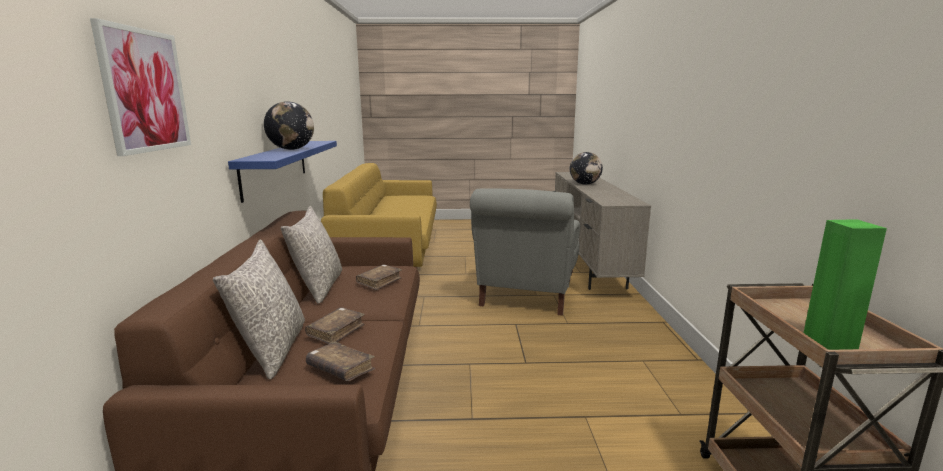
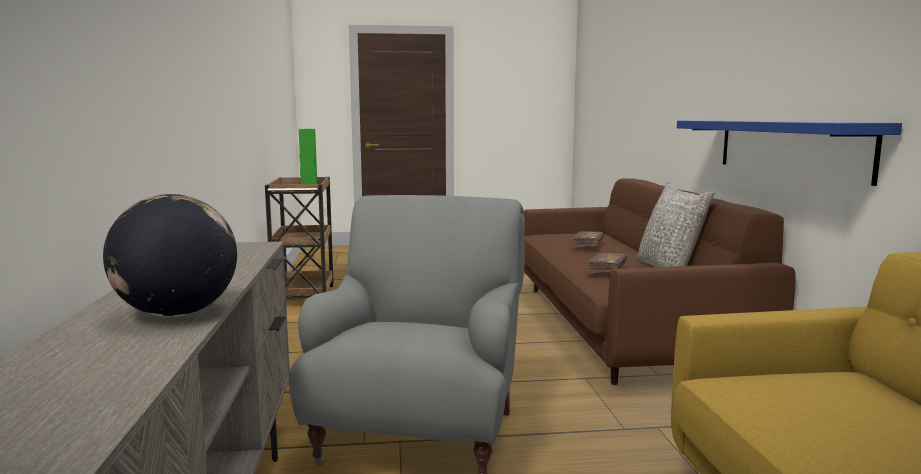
camera: 175 degrees right, 5 degrees down
picture [90,18,191,156] -> none
grey pillow [213,240,305,379] -> none
globe [264,101,314,150] -> none
brown book [306,341,375,381] -> none

